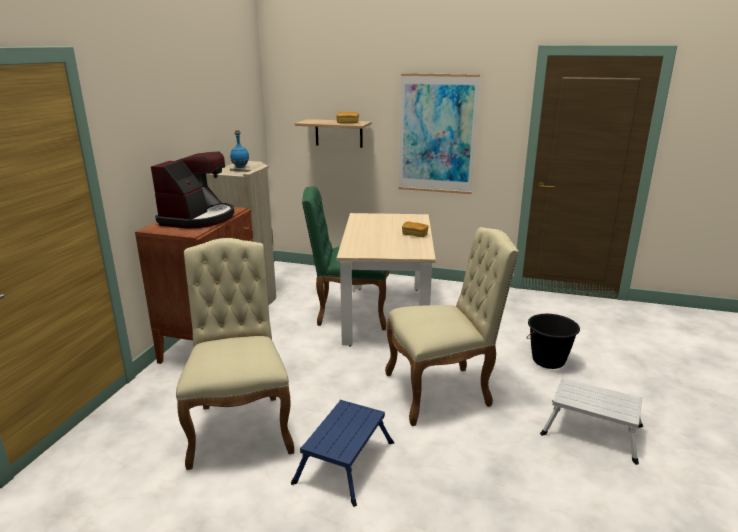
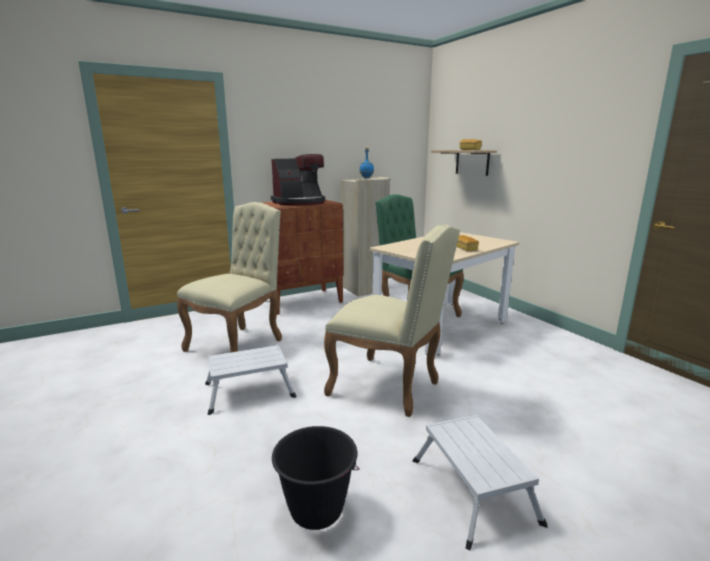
camera: 45 degrees right, 5 degrees down
blue step ladder [291,400,394,507] -> white step ladder [205,345,297,415]
picture [399,73,480,194] -> none
black bucket [527,314,580,369] -> black bucket moved to [272,426,359,530]

